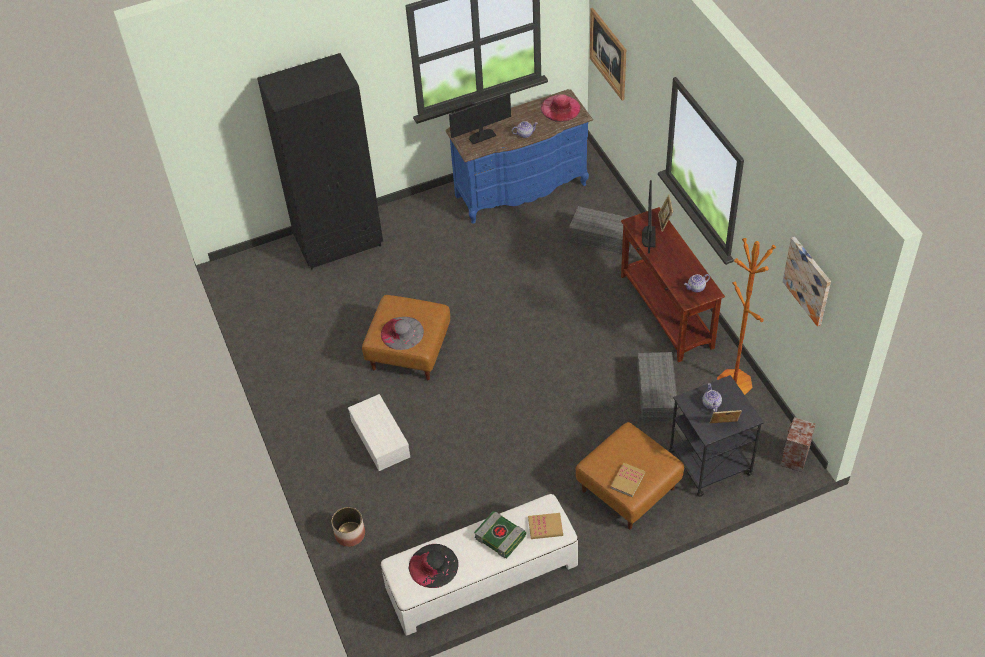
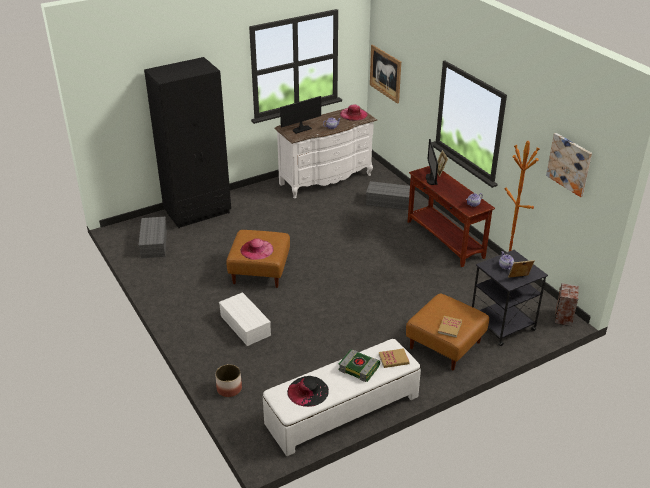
camera: 10 degrees left, 15 degrees down
grey hat [381,317,424,350] -> pink hat [240,238,273,260]
blue dresser [445,89,593,224] -> white dresser [274,108,377,198]
grey storage box [637,352,678,422] -> grey storage box moved to [138,217,167,258]

